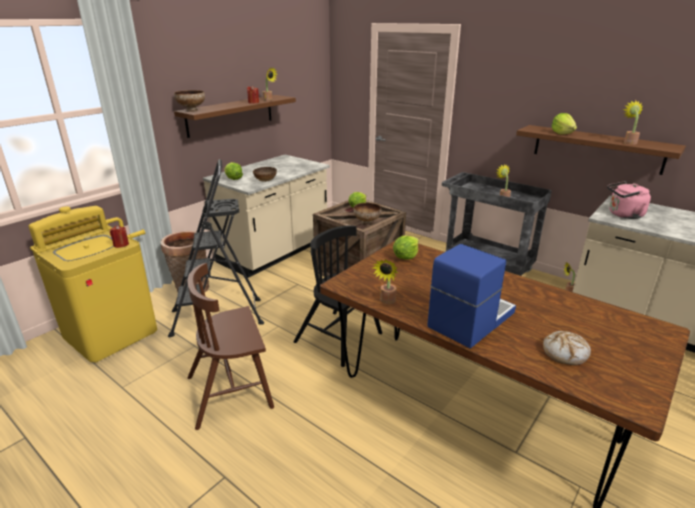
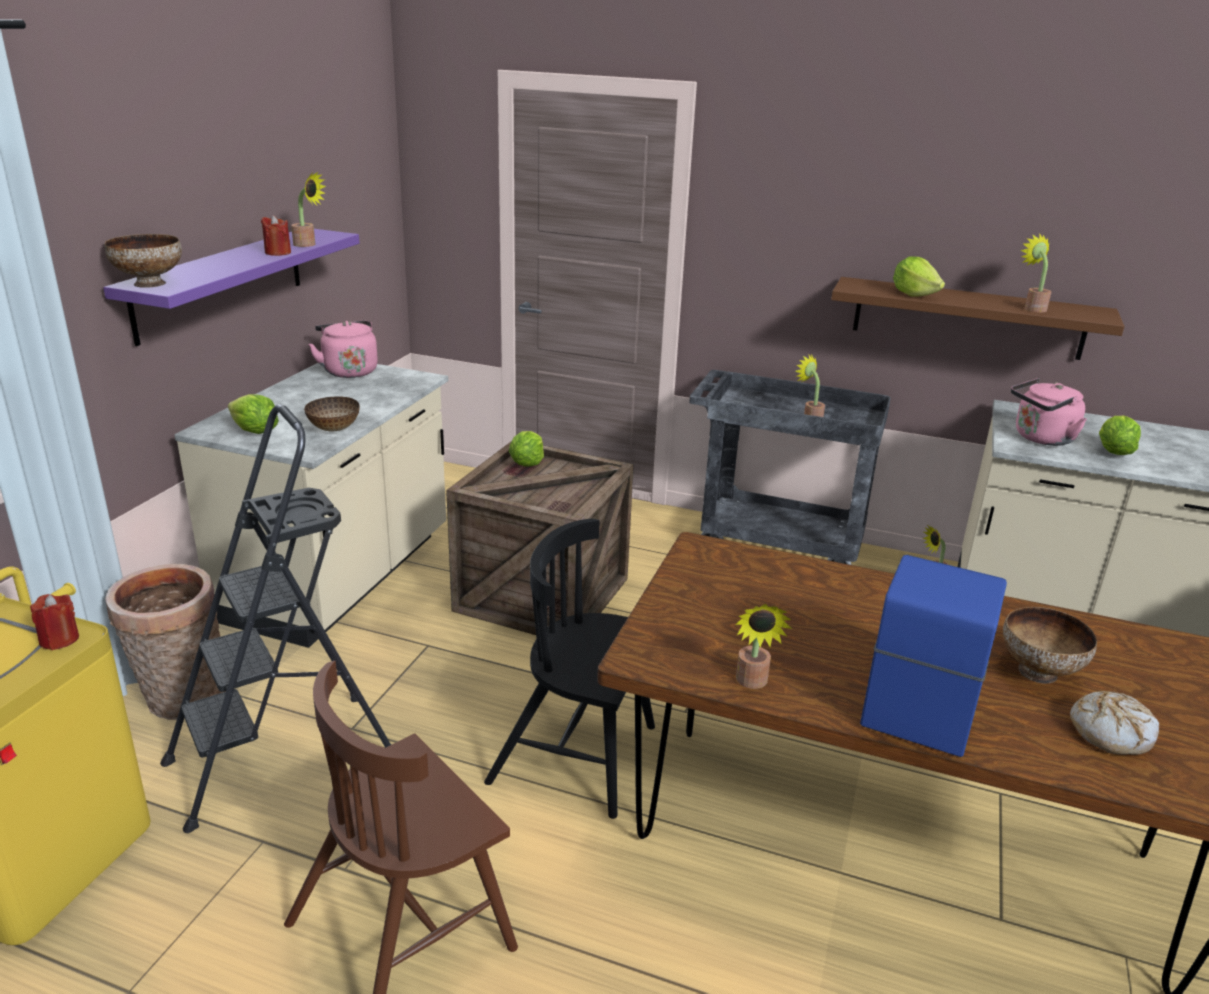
camera: 20 degrees left, 0 degrees up
brown shelf [174,95,296,138] -> purple shelf [103,229,360,346]
bowl [353,203,381,225] -> bowl moved to [1003,607,1097,684]
lettuce [393,235,419,260] -> lettuce moved to [1099,416,1141,455]
none -> pink kettle [309,321,378,378]

